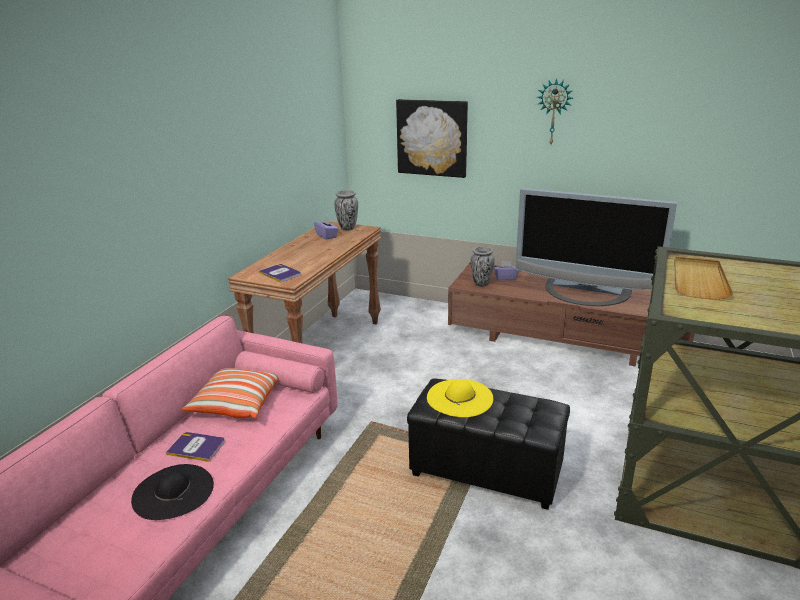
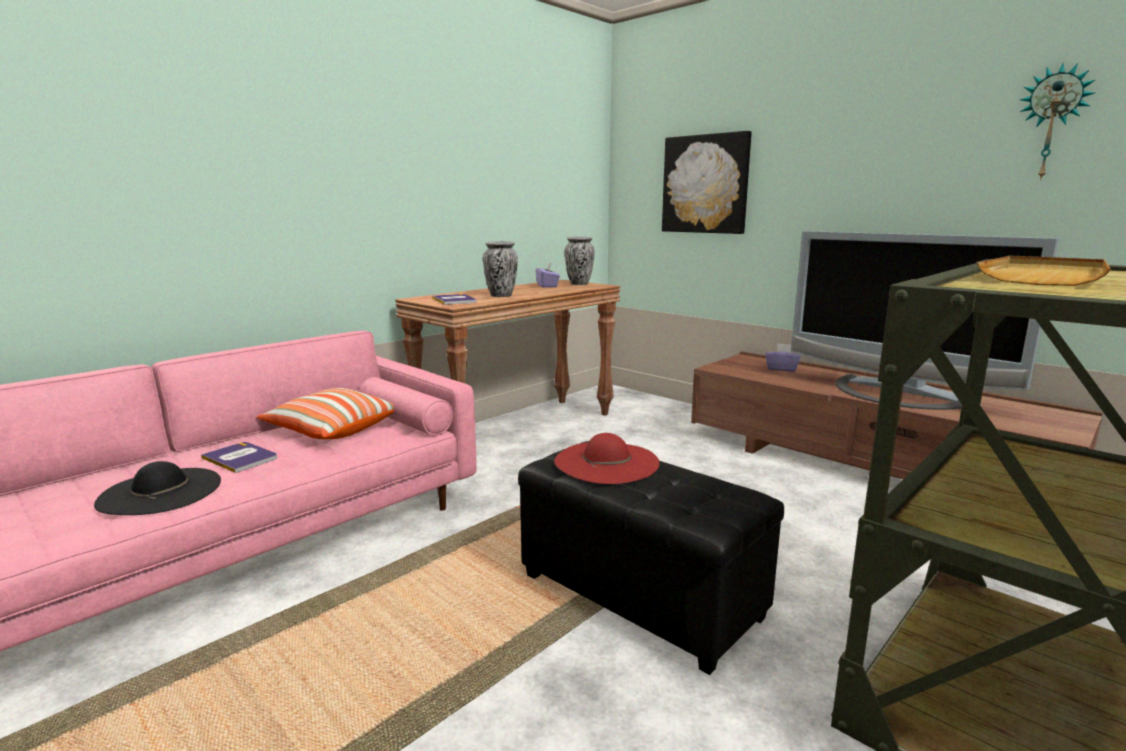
camera: 20 degrees right, 10 degrees down
yellow hat [427,379,493,417] -> red hat [554,433,659,484]
vase [470,247,495,287] -> vase moved to [483,241,518,297]
wall clock [537,78,573,144] -> wall clock moved to [1020,63,1095,181]

